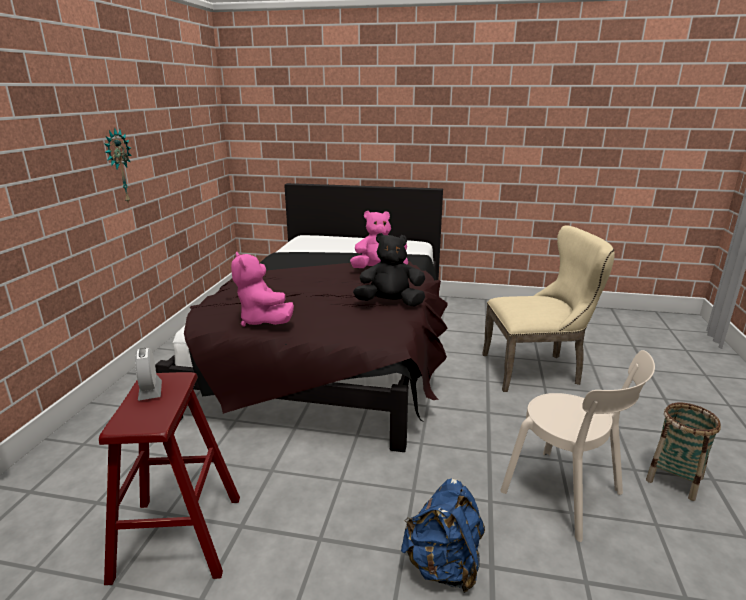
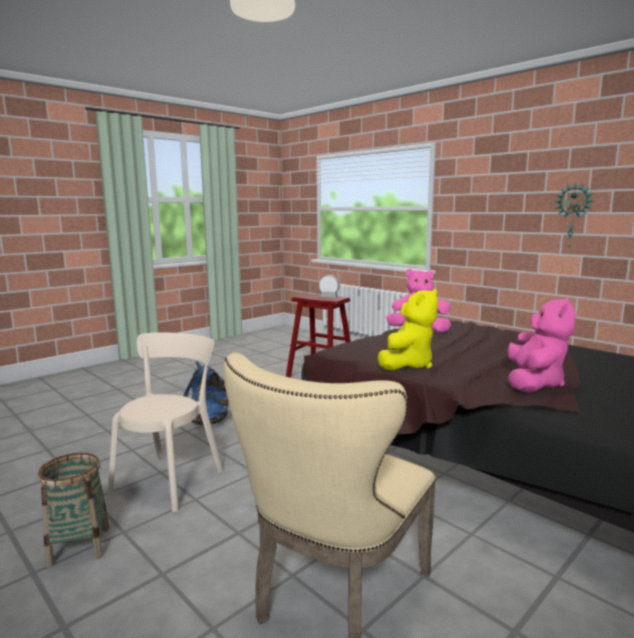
camera: 125 degrees right, 10 degrees down
black plush toy [353,233,425,306] -> yellow plush toy [378,289,438,371]
beige chair [501,350,655,542] -> beige chair turned 120 degrees clockwise [108,332,223,512]

